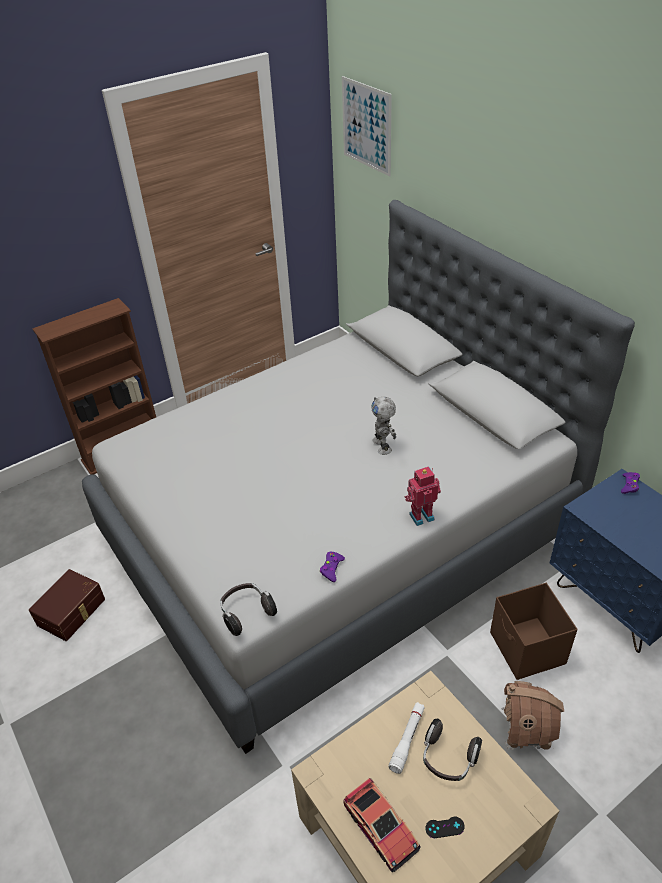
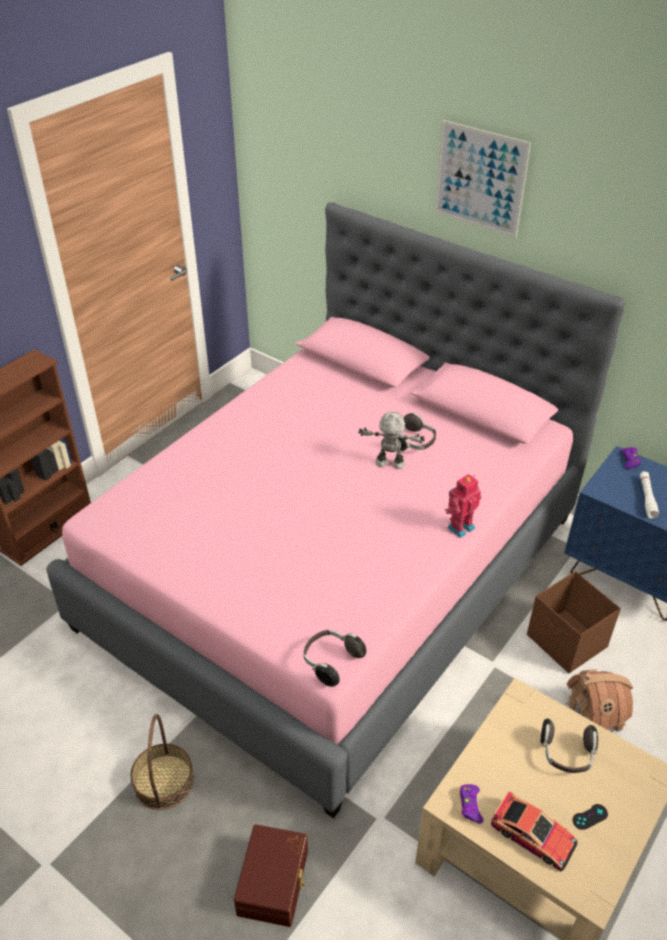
camera: 20 degrees left, 0 degrees up
brown storage box [29,569,105,641] -> brown storage box moved to [234,824,308,927]
grey bed [82,200,635,754] -> pink bed [46,202,626,819]
purple game controller [320,551,345,582] -> purple game controller moved to [460,784,483,824]
picture [342,76,392,177] -> picture moved to [435,120,531,238]
toy robot [371,396,396,455] -> toy robot turned 135 degrees clockwise [358,412,425,469]
white flashlight [388,702,425,774] -> white flashlight moved to [640,471,659,519]
none -> basket [131,714,194,810]
none -> headphones [398,413,436,452]

